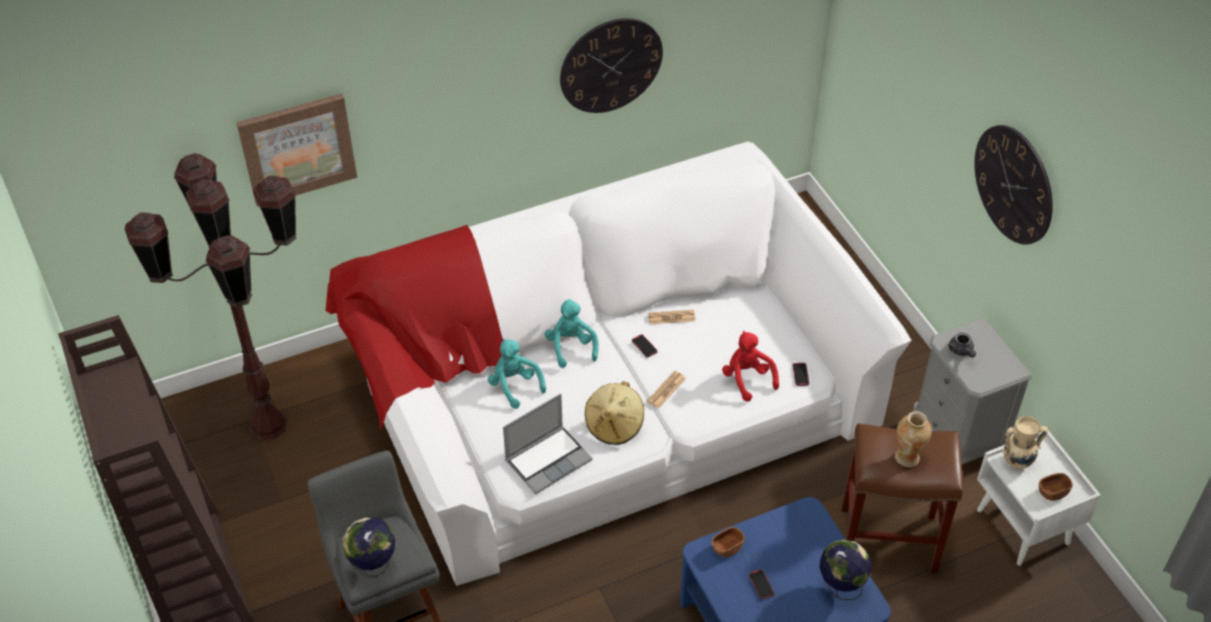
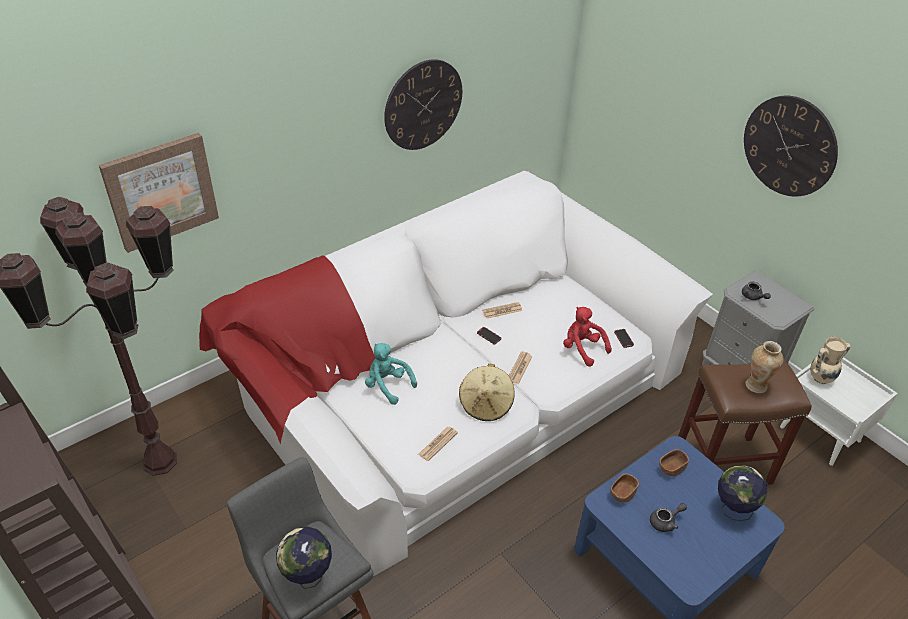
camera: 15 degrees left, 5 degrees down
laptop [503,394,592,494] -> newspaper [418,427,458,461]
turquoise plush toy [544,299,599,368] -> none
phone [749,569,775,600] -> grey teapot [650,503,687,532]
brown bowl [1039,473,1073,501] -> brown bowl moved to [659,449,689,476]

